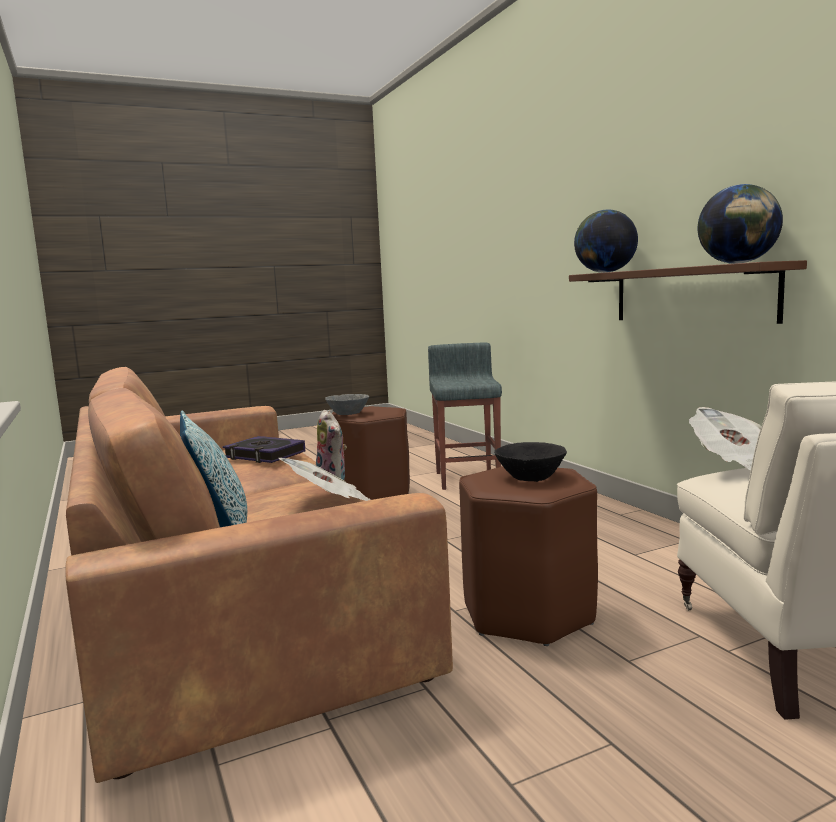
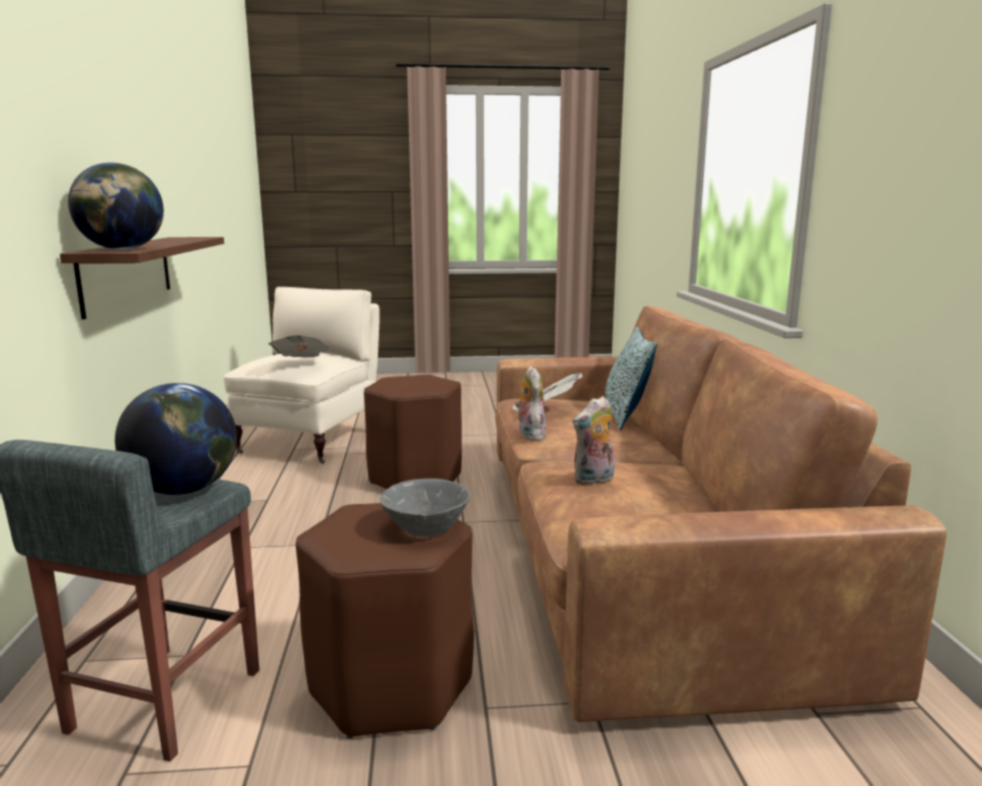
camera: 160 degrees left, 5 degrees up
book [223,436,305,463] -> plush toy [573,396,614,486]
black bowl [494,442,567,482] -> none
globe [698,184,783,264] -> globe moved to [115,383,237,495]

